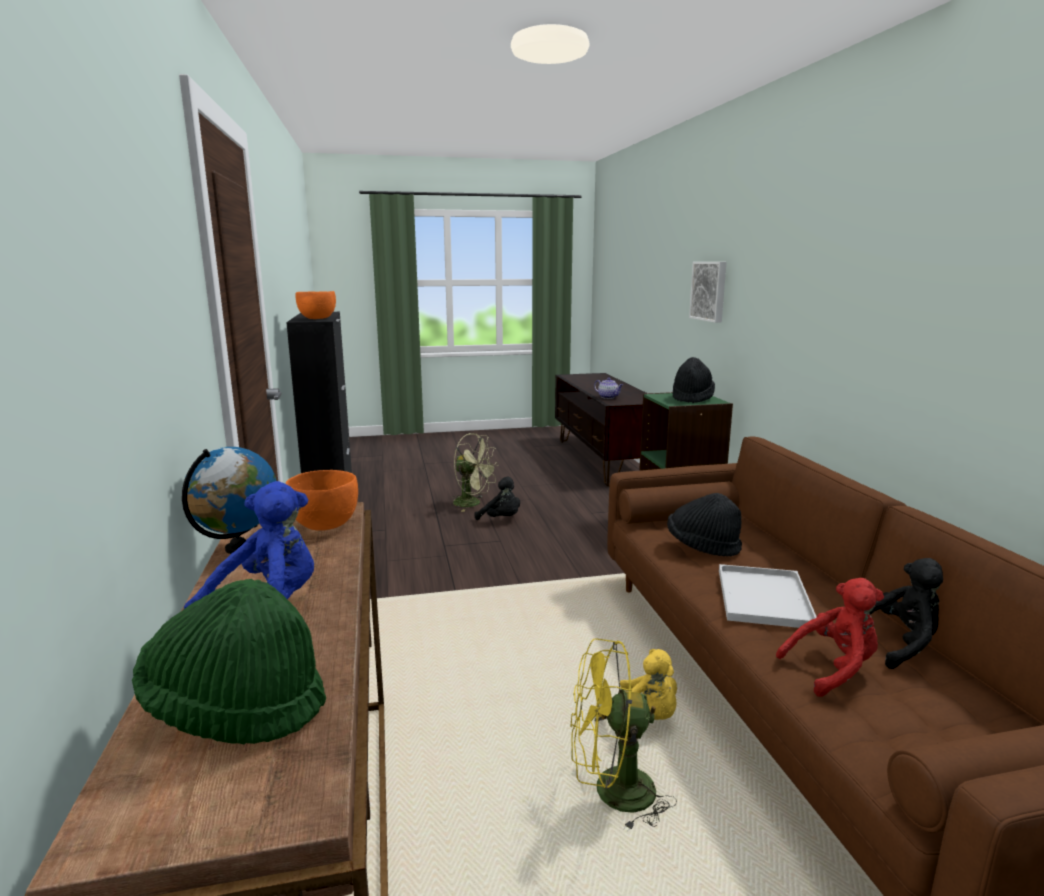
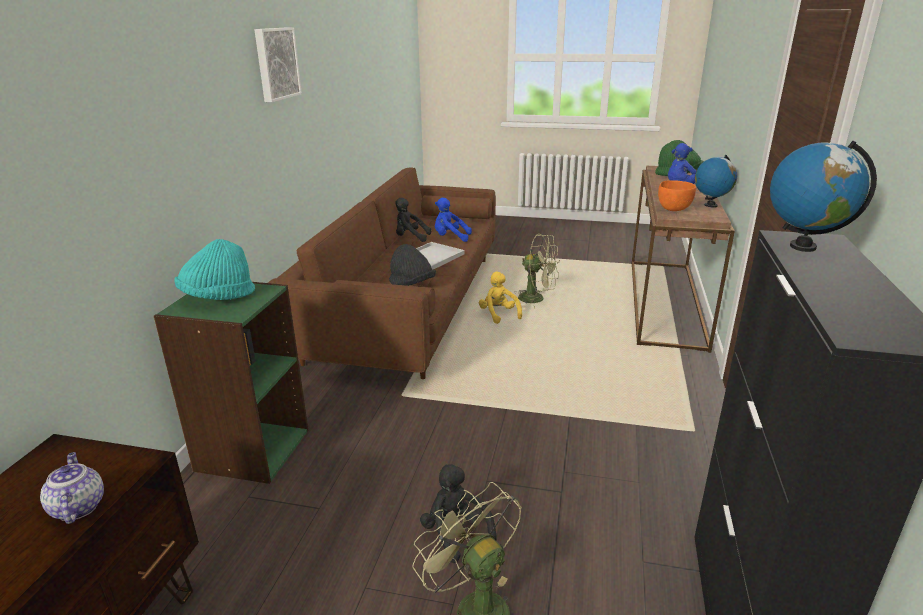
camera: 155 degrees left, 10 degrees up
orange bowl [295,291,336,319] -> globe [770,141,877,252]
yellow fan [570,638,677,832] -> green fan [515,234,560,308]
black hat [673,357,715,403] -> turquoise hat [174,239,255,300]
picture [689,262,727,323] -> picture moved to [254,27,302,102]
red plush toy [776,578,884,697] -> blue plush toy [435,198,472,242]

